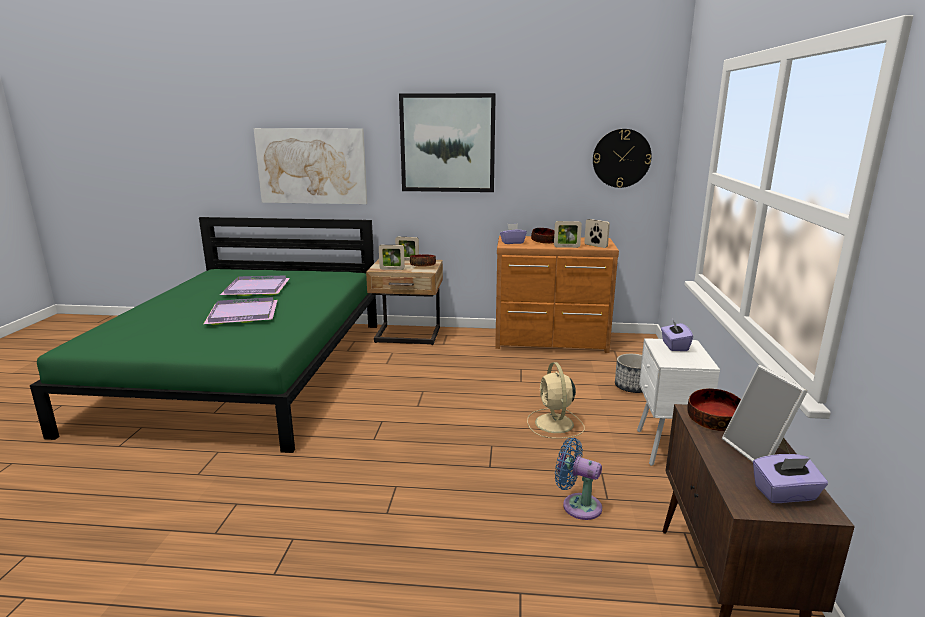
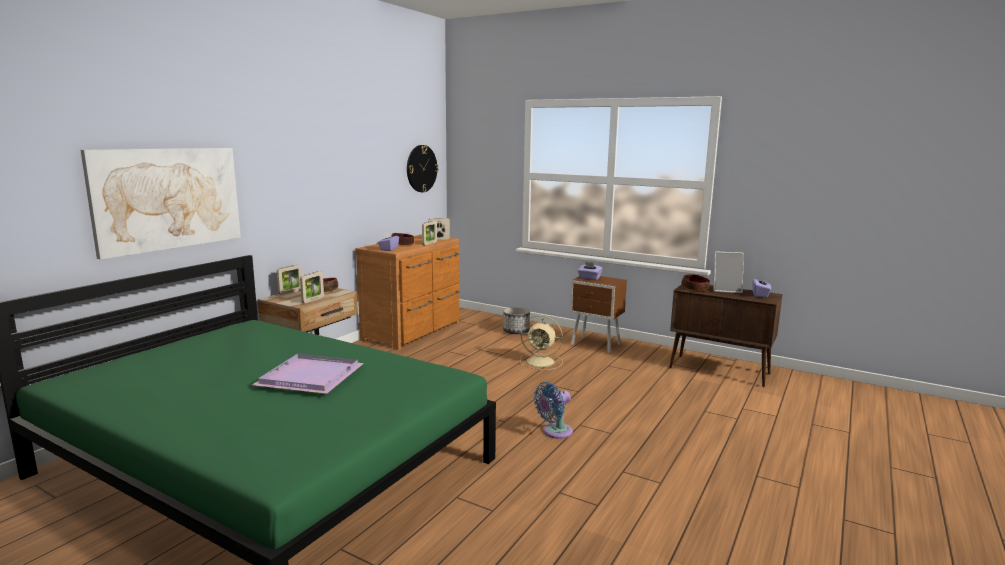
camera: 65 degrees left, 5 degrees down
purple tray [220,276,290,296] -> none
picture [399,93,496,192] -> none
blue fan [555,438,602,520] -> blue fan moved to [534,382,573,439]
white nightstand [637,338,720,466] -> brown nightstand [570,276,627,353]

